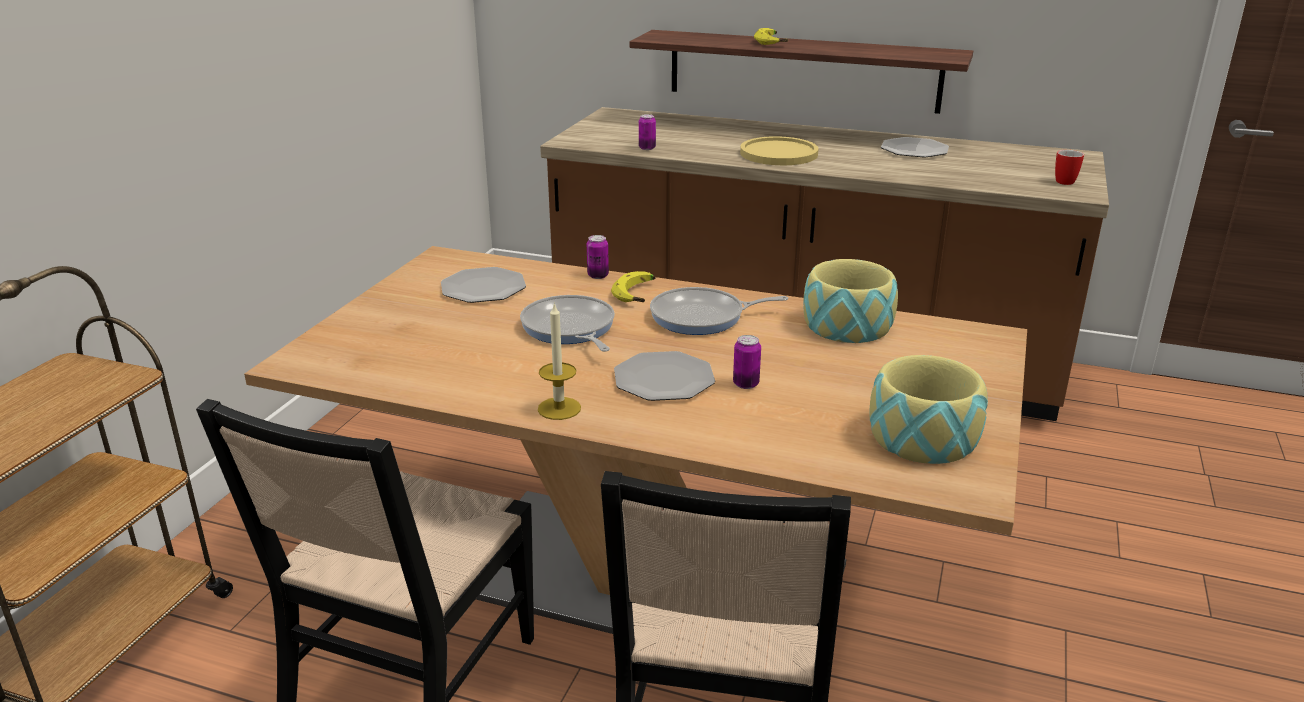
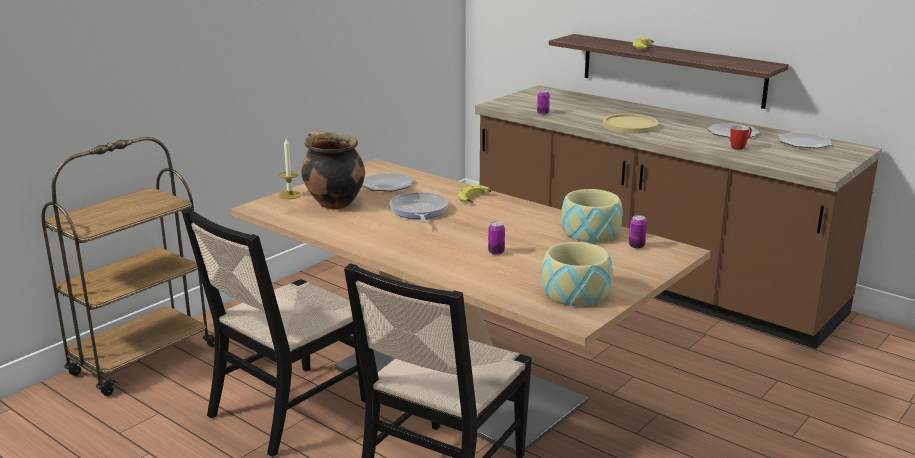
camera: 20 degrees right, 5 degrees down
candle [538,302,581,420] -> candle moved to [279,139,301,199]
can [587,235,609,279] -> can moved to [629,215,647,249]
plate [614,351,715,401] -> plate moved to [778,132,832,148]
frying pan [650,287,788,335] -> none
mug [1055,150,1084,185] -> mug moved to [730,125,752,150]
none -> cooking pot [301,132,365,210]

